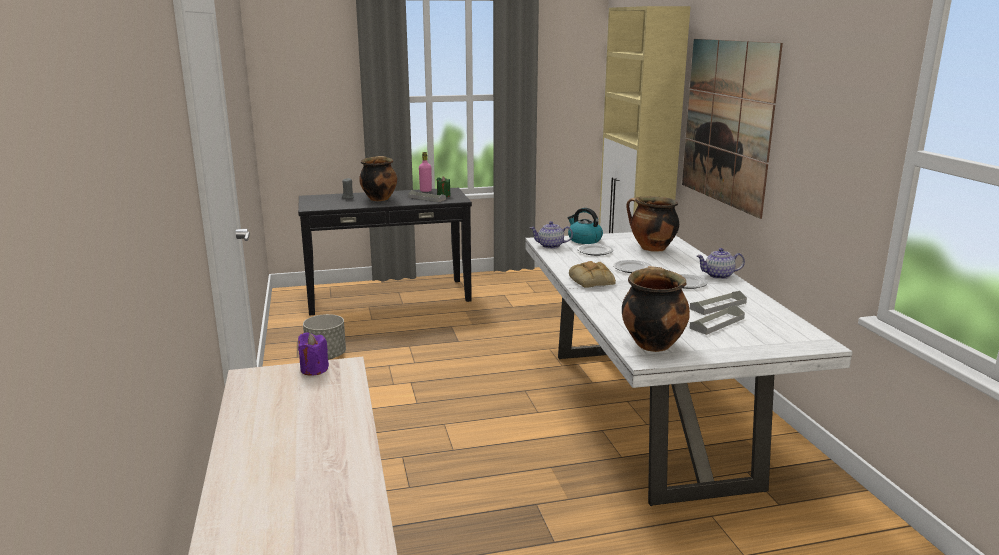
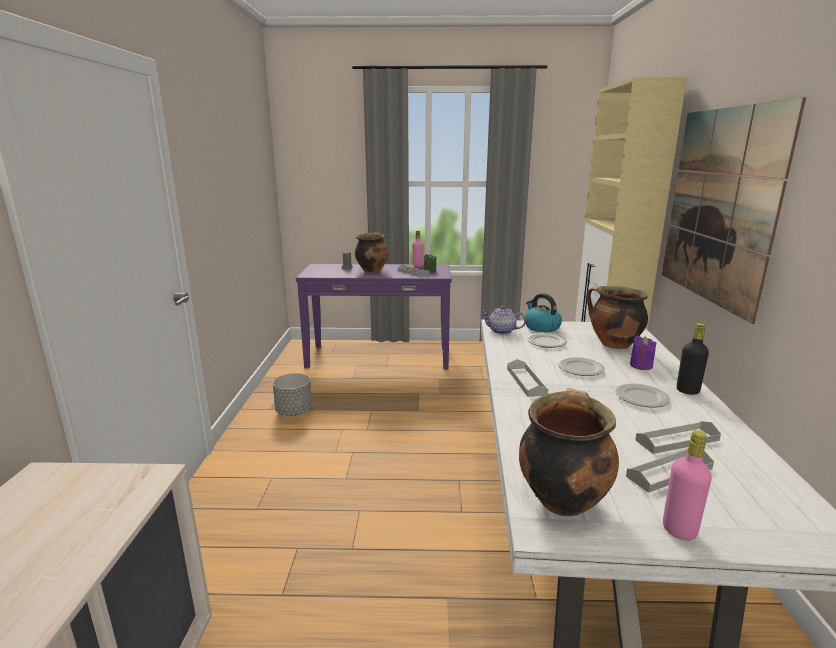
camera: 15 degrees right, 0 degrees up
black console table [298,188,472,315] -> purple console table [296,264,452,369]
purple candle [298,332,329,376] -> purple candle moved to [630,336,657,370]
bread [569,261,616,287] -> grey tray [507,359,548,397]
teapot [697,248,745,279] -> black bottle [677,323,709,395]
none -> pink bottle [663,430,712,541]

